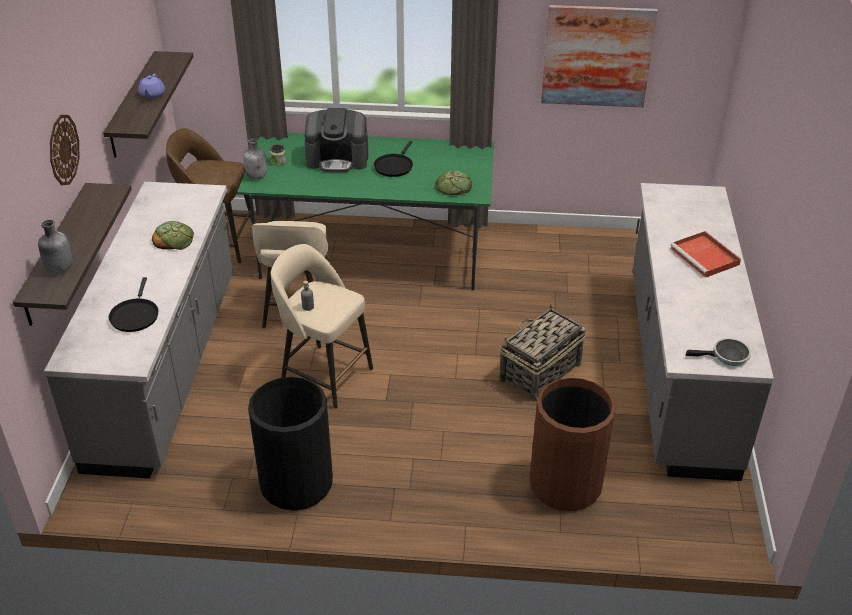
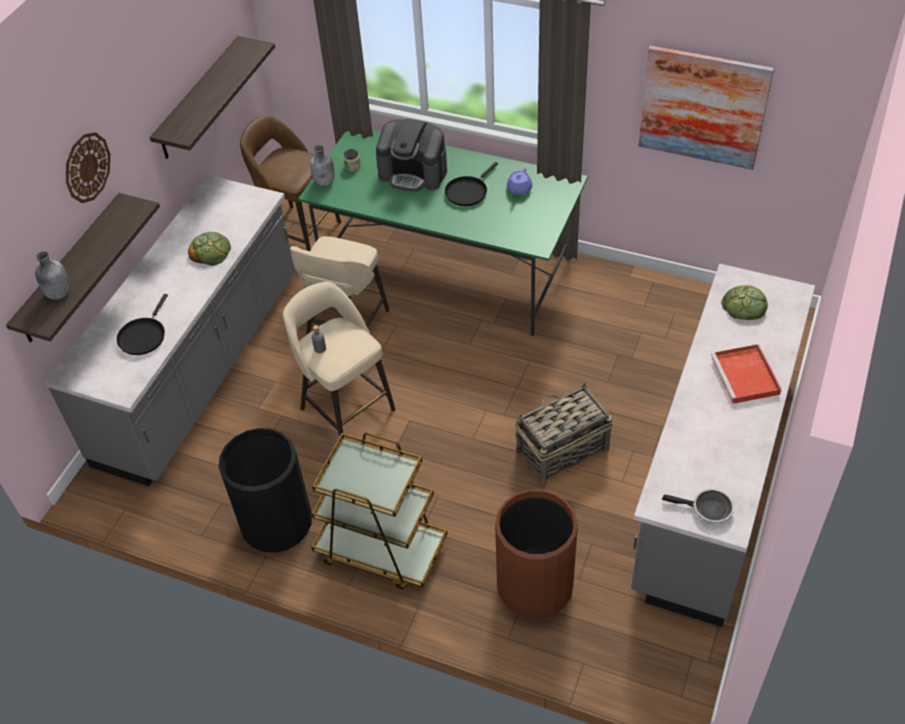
camera: 20 degrees right, 10 degrees up
purple teapot [138,74,165,99] -> purple teapot moved to [507,168,532,195]
bread [435,171,472,195] -> bread moved to [721,286,768,320]
none -> brown cart [311,433,447,589]

